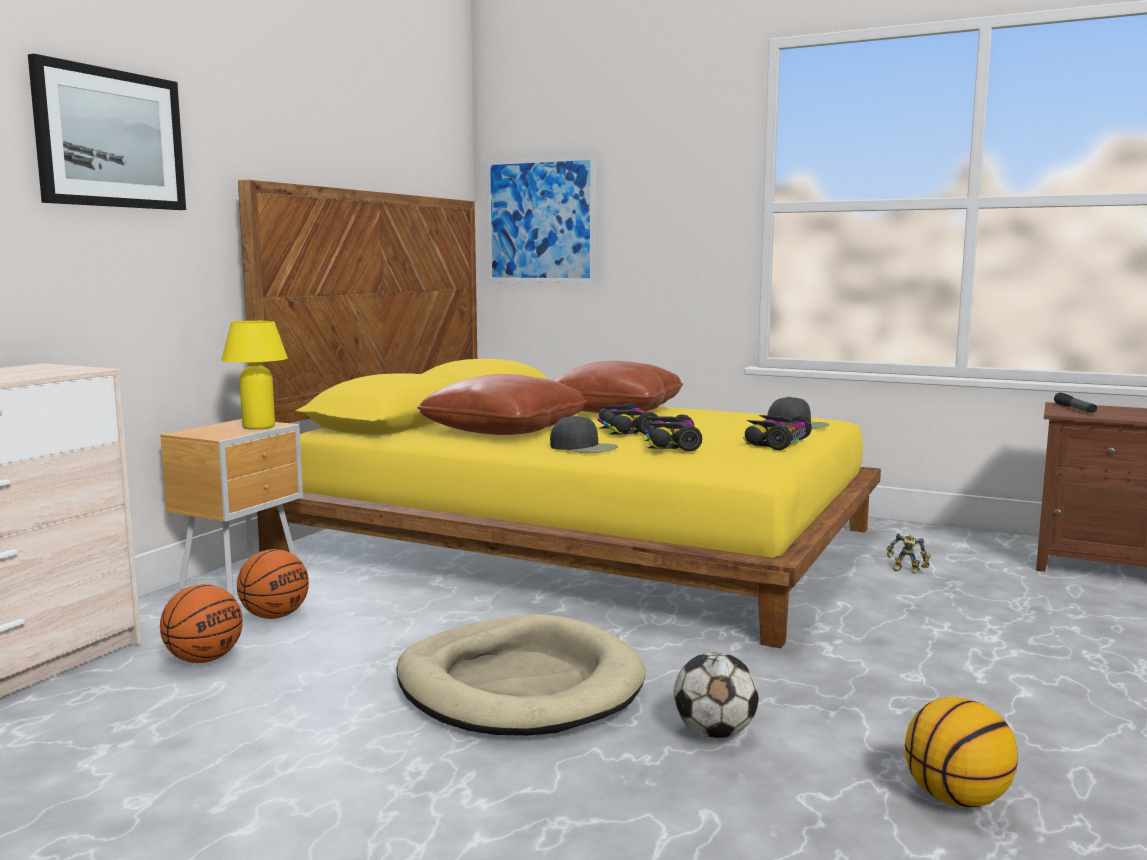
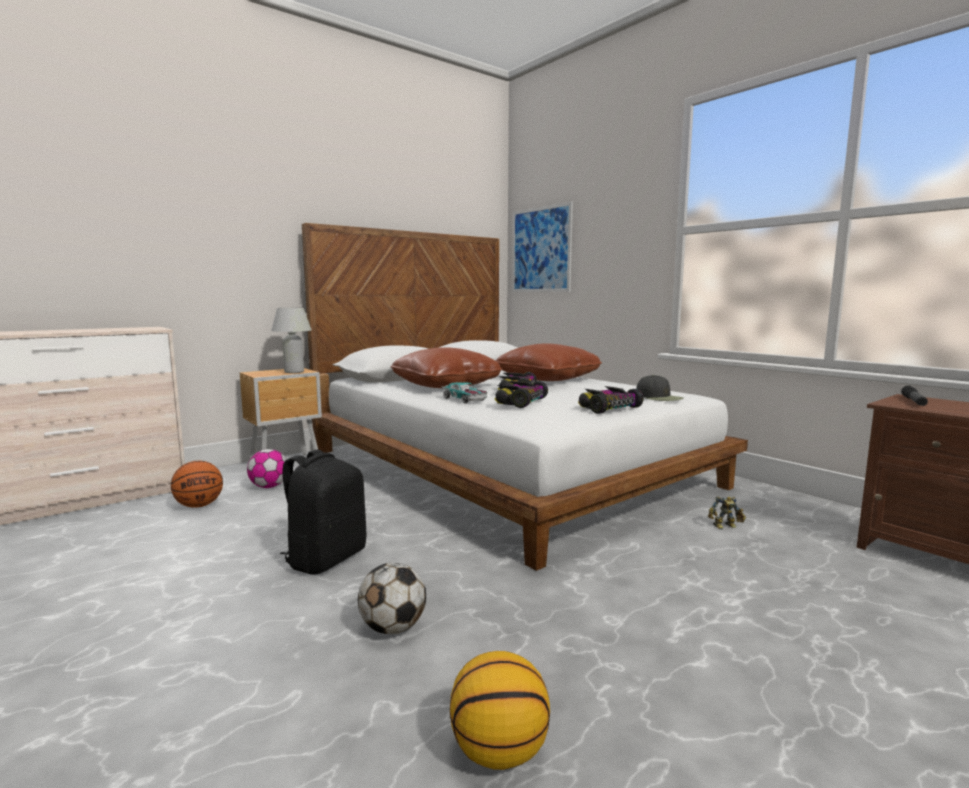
camera: 25 degrees right, 0 degrees up
picture [28,54,186,210] -> none
yellow table lamp [222,321,288,430] -> white table lamp [271,308,312,373]
basketball [237,549,309,619] -> football [247,449,287,488]
yellow bed [238,180,881,648] -> white bed [302,223,748,571]
beige dog bed [396,614,646,736] -> black backpack [280,449,366,575]
black cap [550,415,618,453] -> toy car [442,382,487,403]
toy robot [887,533,931,573] -> toy robot turned 60 degrees counterclockwise [708,496,746,530]

